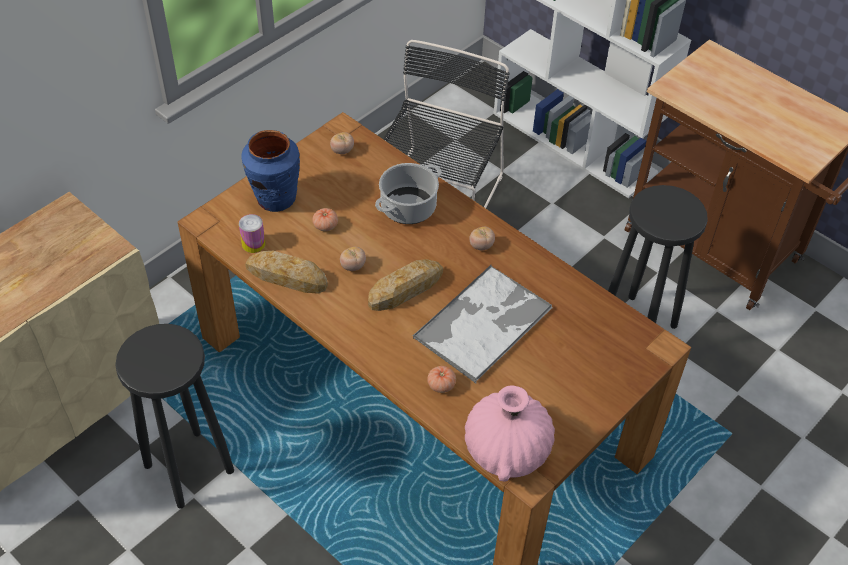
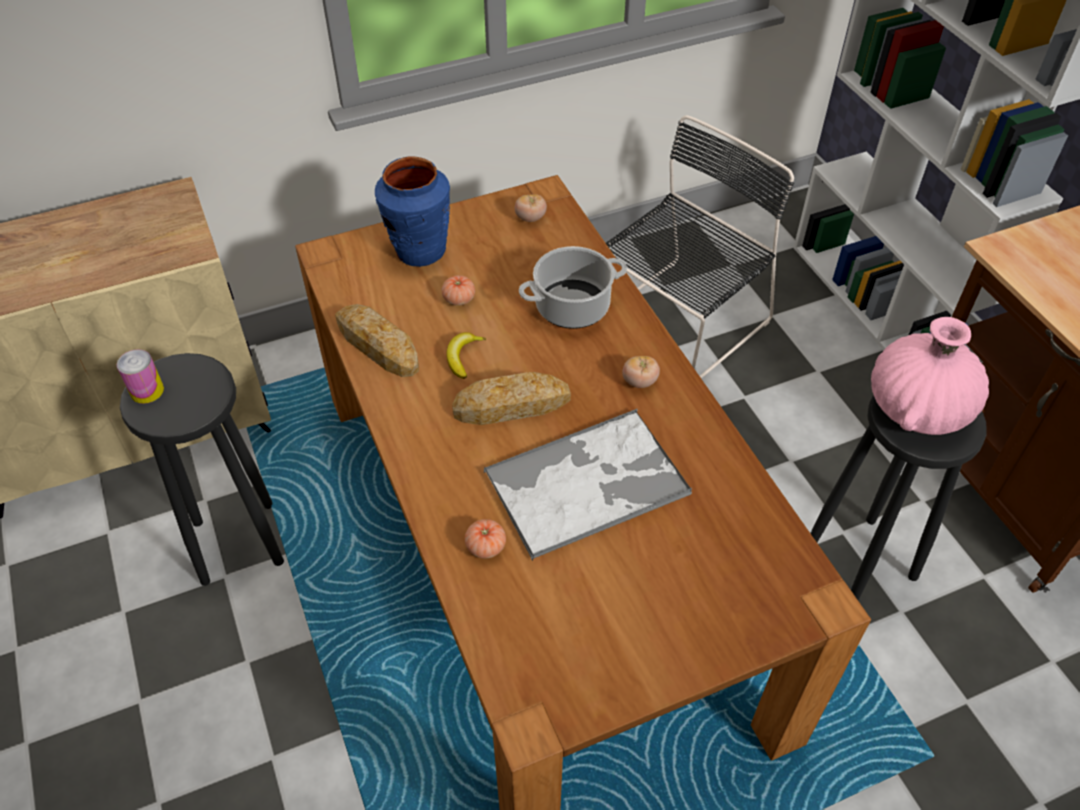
camera: 25 degrees right, 0 degrees up
can [239,214,265,253] -> can moved to [117,349,164,404]
tomato [340,247,366,271] -> banana [446,332,486,379]
pink vase [465,385,555,482] -> pink vase moved to [871,317,989,435]

